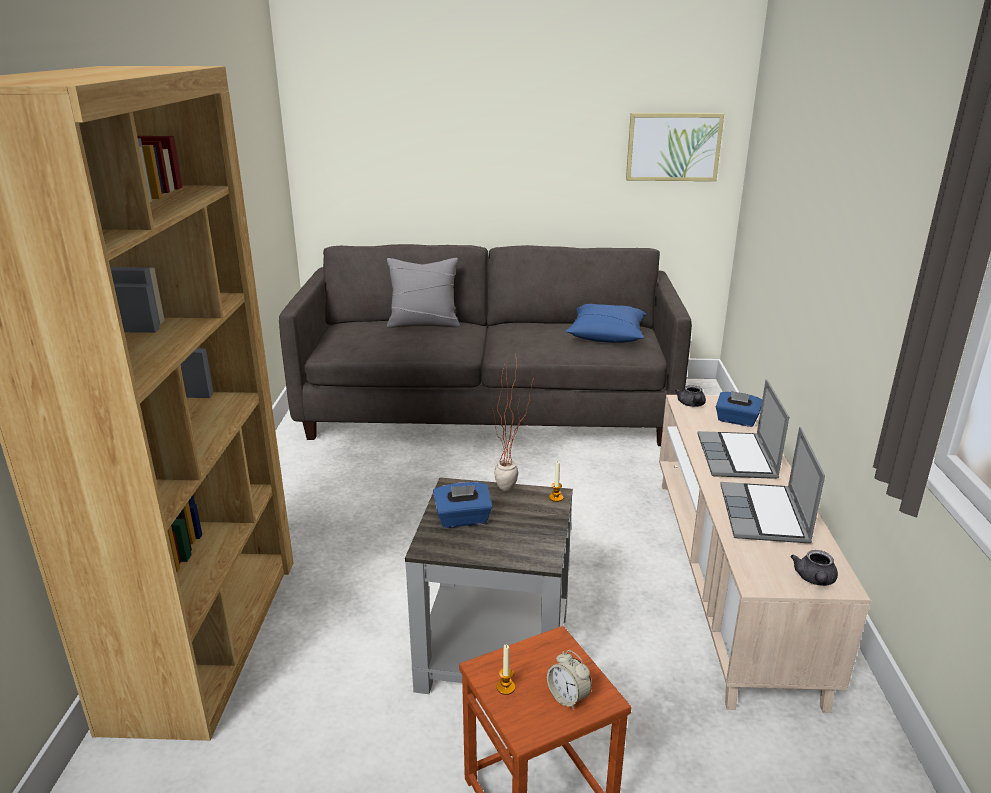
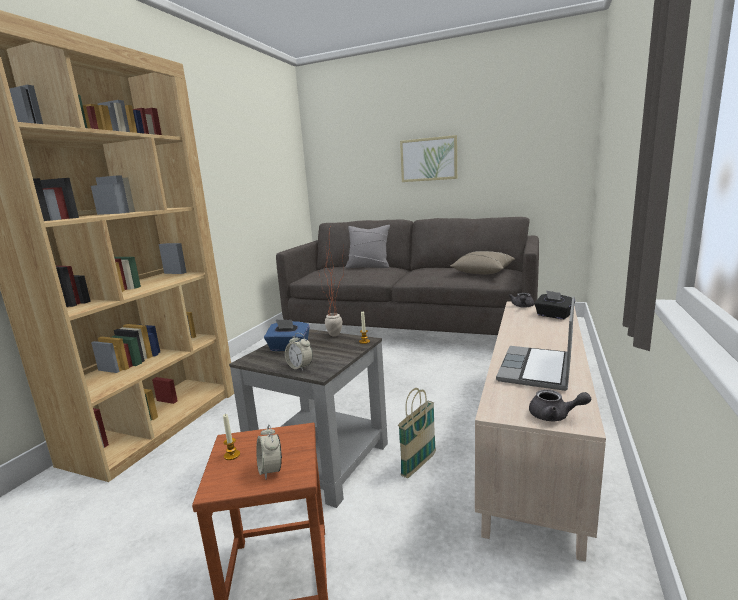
camera: 20 degrees right, 10 degrees down
blue pillow [565,304,647,343] -> beige pillow [450,251,515,274]
picture [626,113,724,181] -> picture moved to [400,135,457,182]
laptop [698,379,789,479] -> none
blue tissue box [716,391,762,427] -> black tissue box [534,290,575,319]
grey teapot [790,550,838,586] -> grey teapot turned 105 degrees counterclockwise [529,389,592,421]
none -> alarm clock [285,333,313,371]
none -> basket [398,388,436,478]

